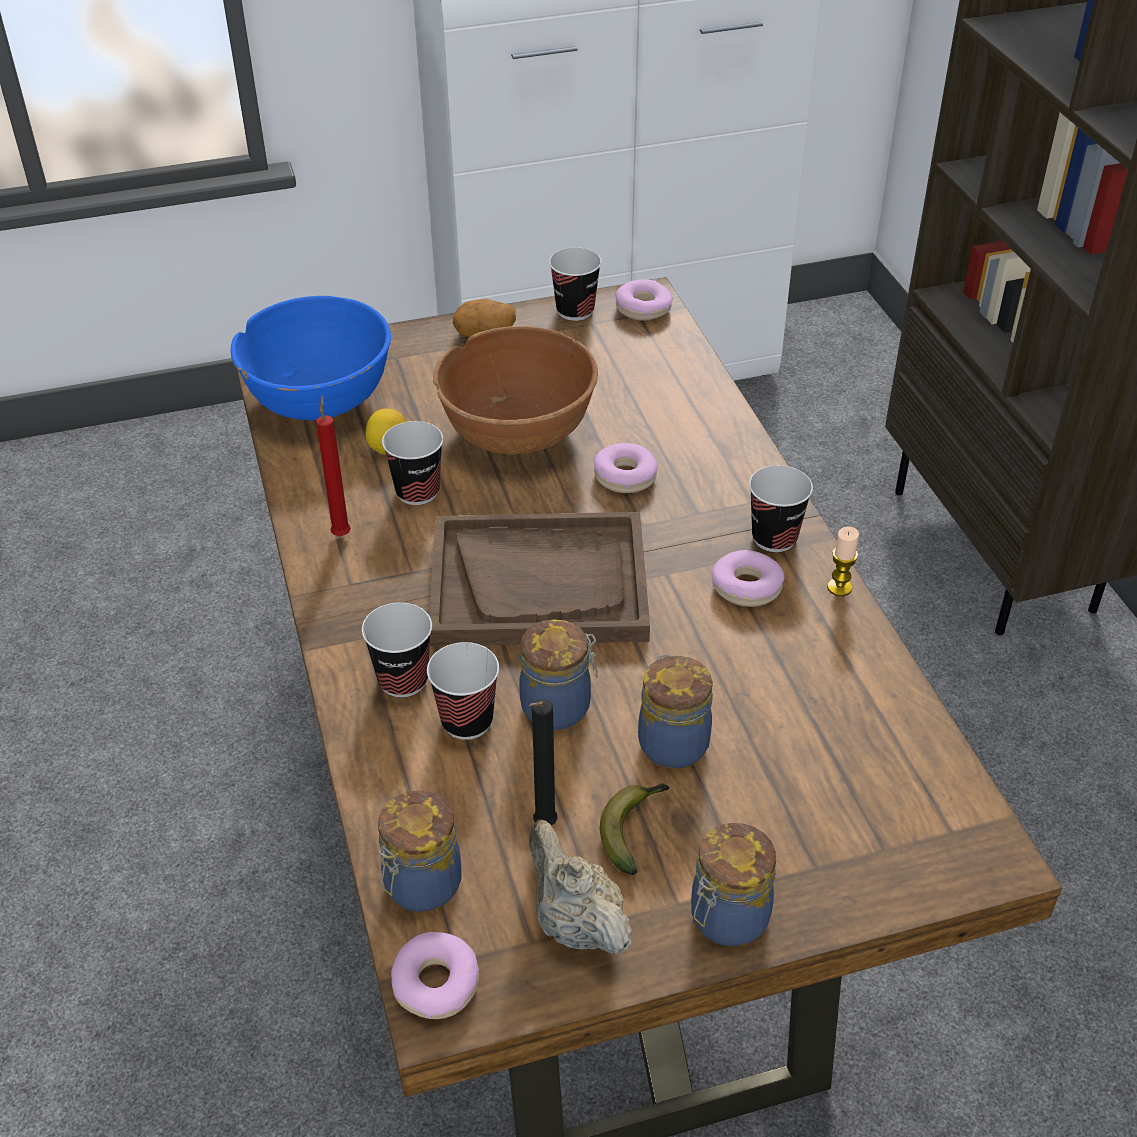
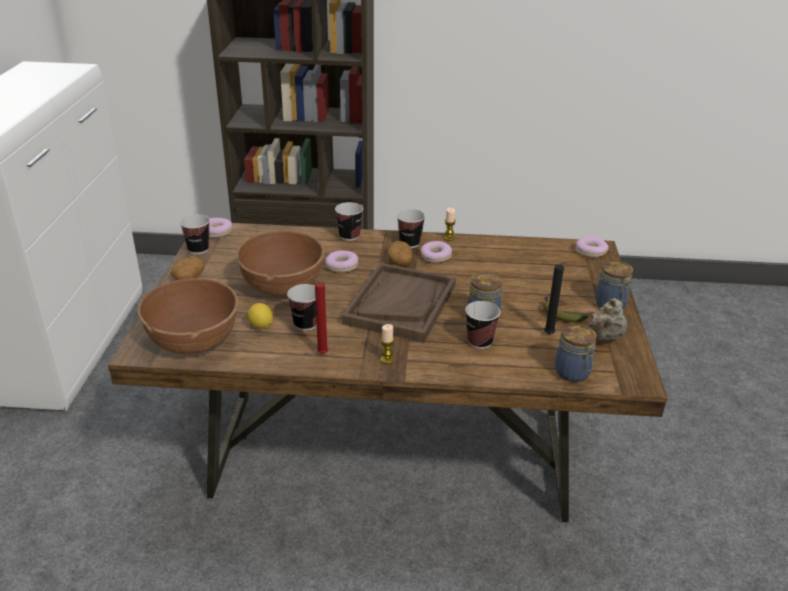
camera: 70 degrees left, 10 degrees down
blue bowl [231,296,391,420] -> brown bowl [137,278,238,354]
cup [362,602,432,697] -> cup moved to [335,202,363,241]
donut [391,932,479,1019] -> donut moved to [576,236,609,258]
beige teapot [529,820,632,954] -> beige teapot turned 45 degrees counterclockwise [588,298,627,342]
jar [638,654,713,769] -> none
none -> candle [380,324,395,364]
none -> potato [387,241,413,266]

